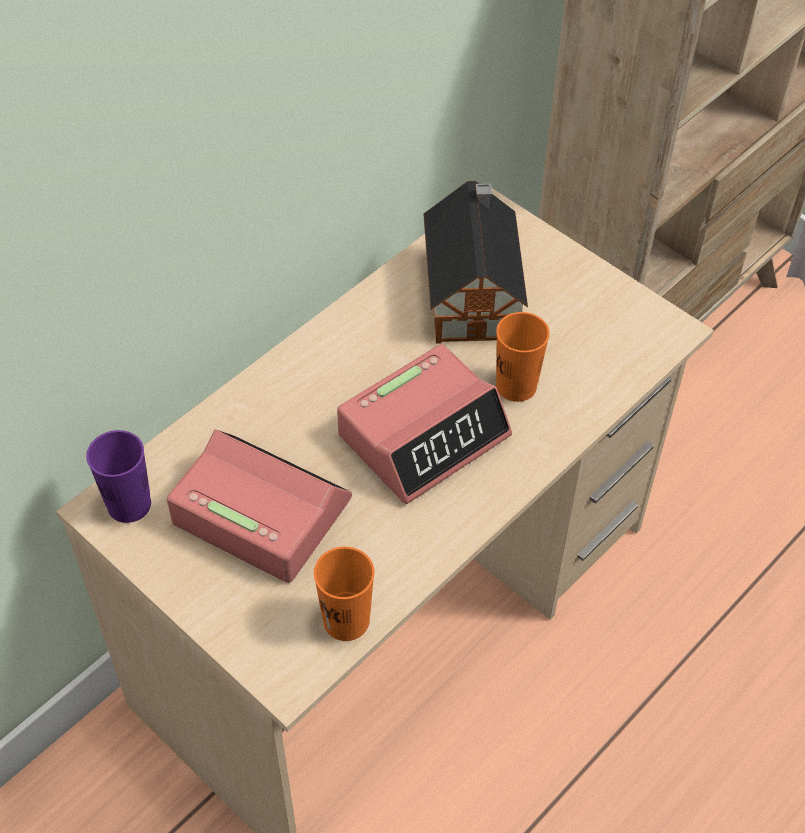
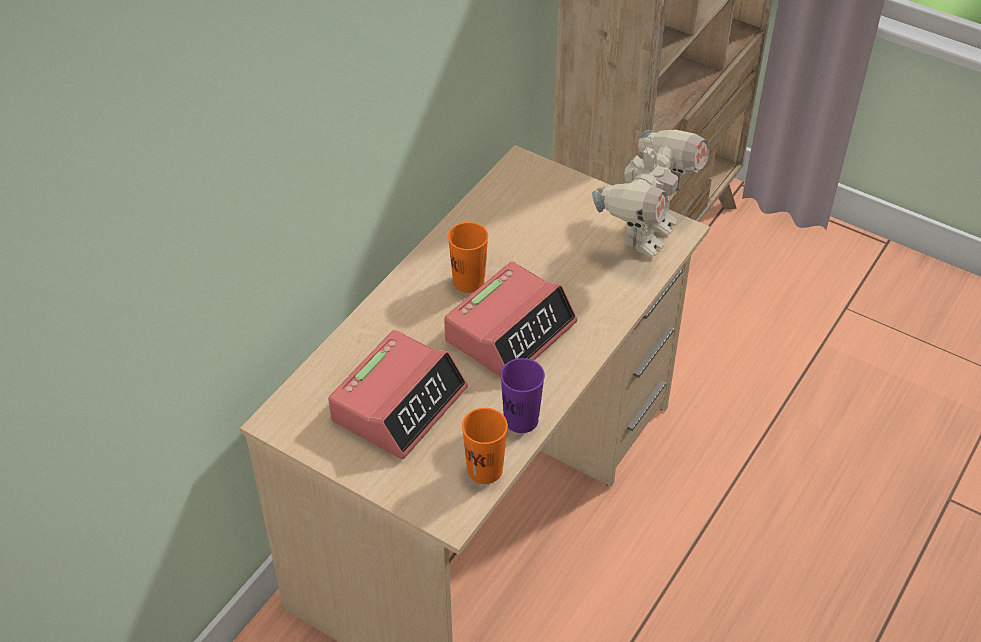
camera: 10 degrees left, 5 degrees down
purple cup [86,430,151,523] -> purple cup moved to [500,358,545,433]
alarm clock [167,429,352,583] -> alarm clock turned 105 degrees clockwise [328,330,468,459]
toy house [423,181,528,344] -> none
orange cup [496,312,550,402] -> orange cup moved to [448,222,488,293]
none -> toy robot [592,130,710,256]

